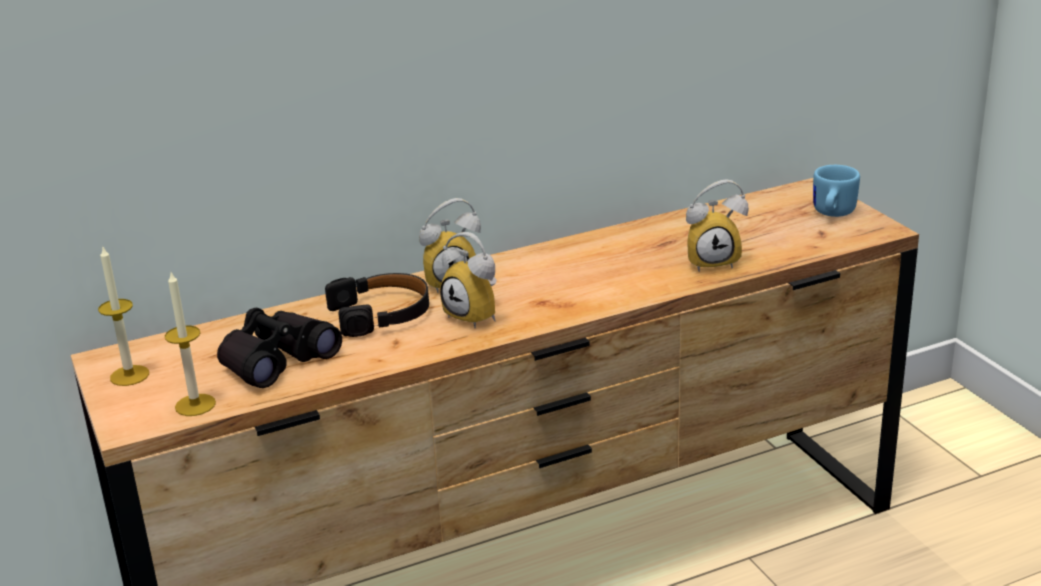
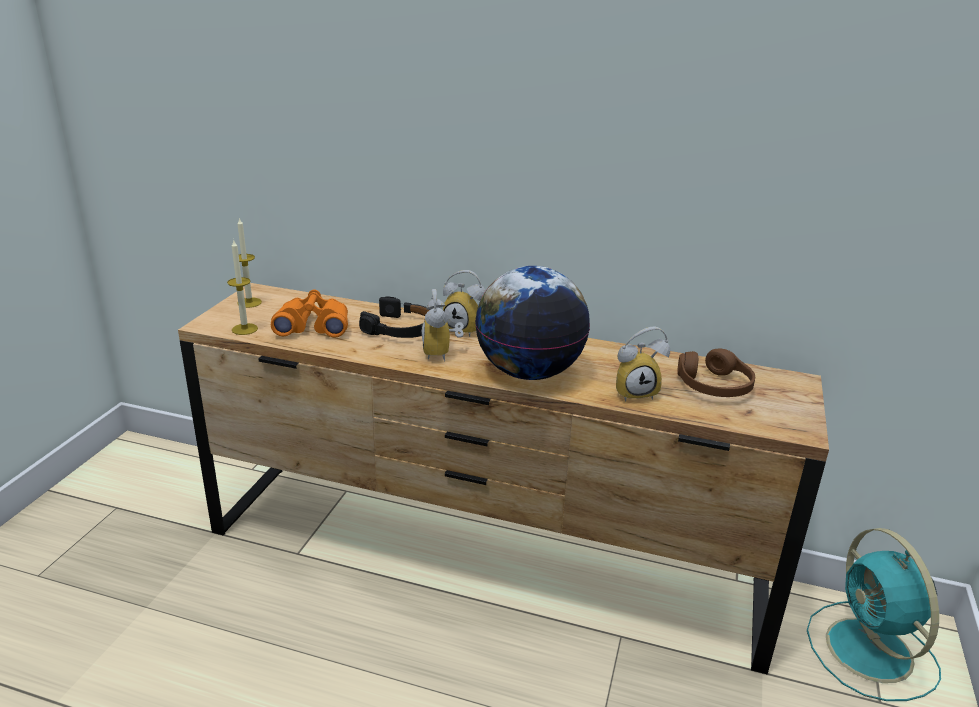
camera: 40 degrees right, 0 degrees up
black binoculars [217,308,342,388] -> orange binoculars [271,290,348,338]
alarm clock [686,179,749,272] -> alarm clock turned 45 degrees counterclockwise [616,326,670,402]
blue mug [813,165,860,217] -> none
none -> globe [475,266,590,380]
none -> brown headphones [677,348,755,397]
none -> turquoise fan [807,528,941,701]

